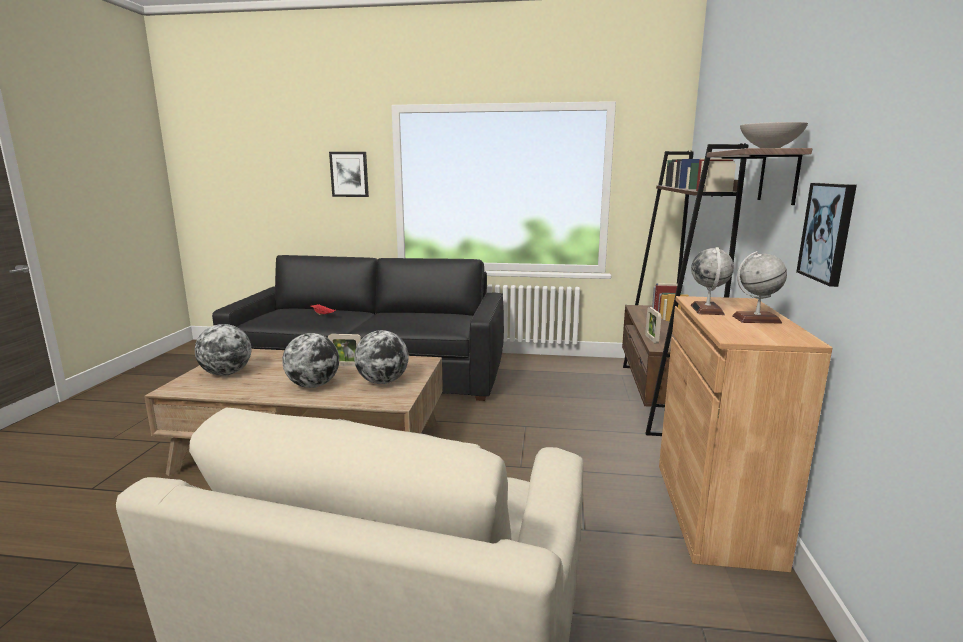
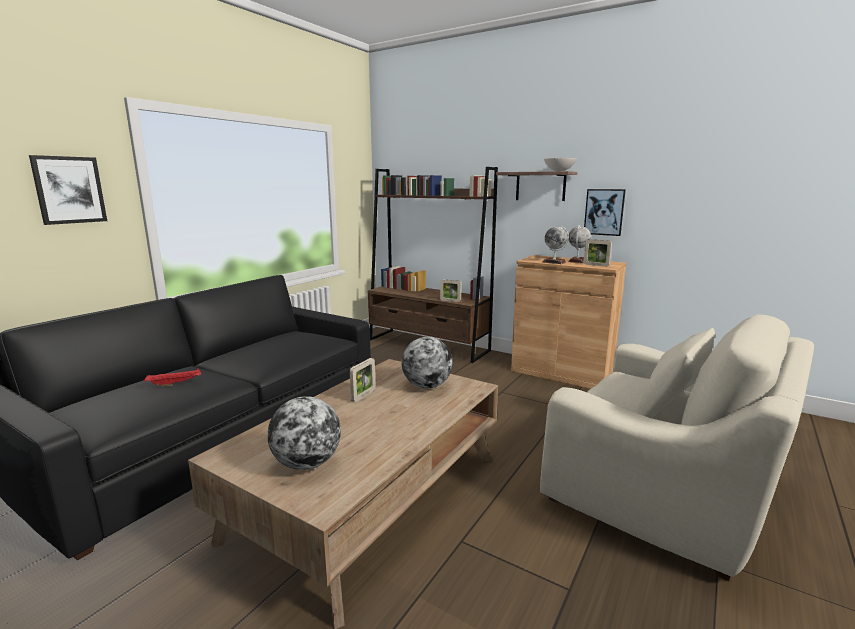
camera: 65 degrees left, 0 degrees up
globe [282,333,339,388] -> none
none -> picture frame [584,239,612,267]

